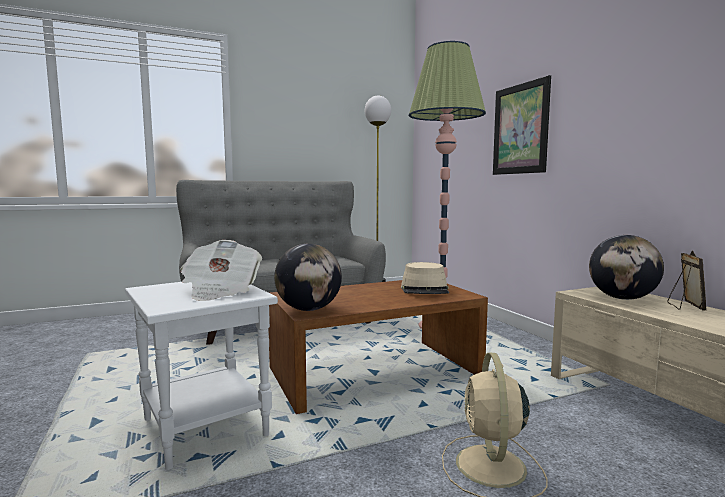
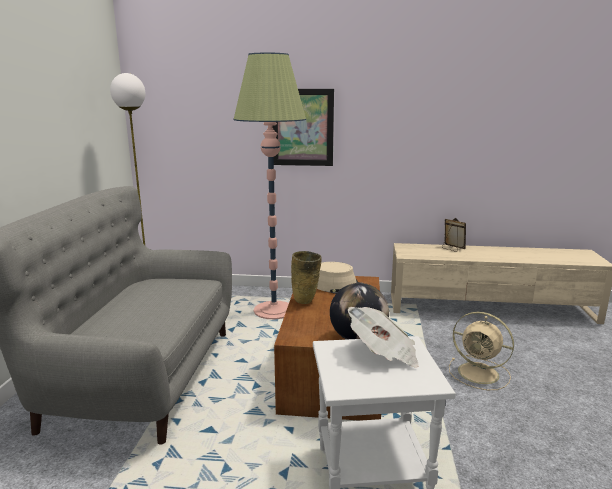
camera: 60 degrees left, 10 degrees up
globe [589,235,664,300] -> none
none -> beige vase [291,251,322,304]

